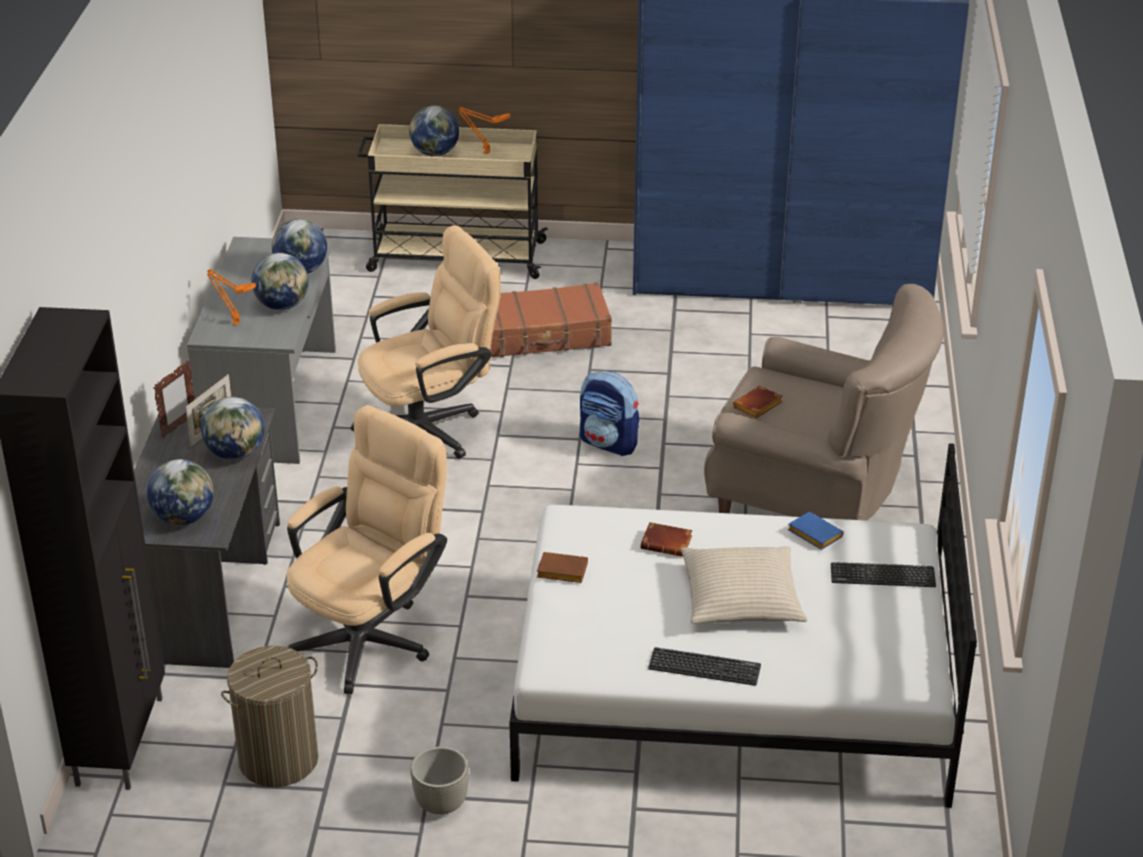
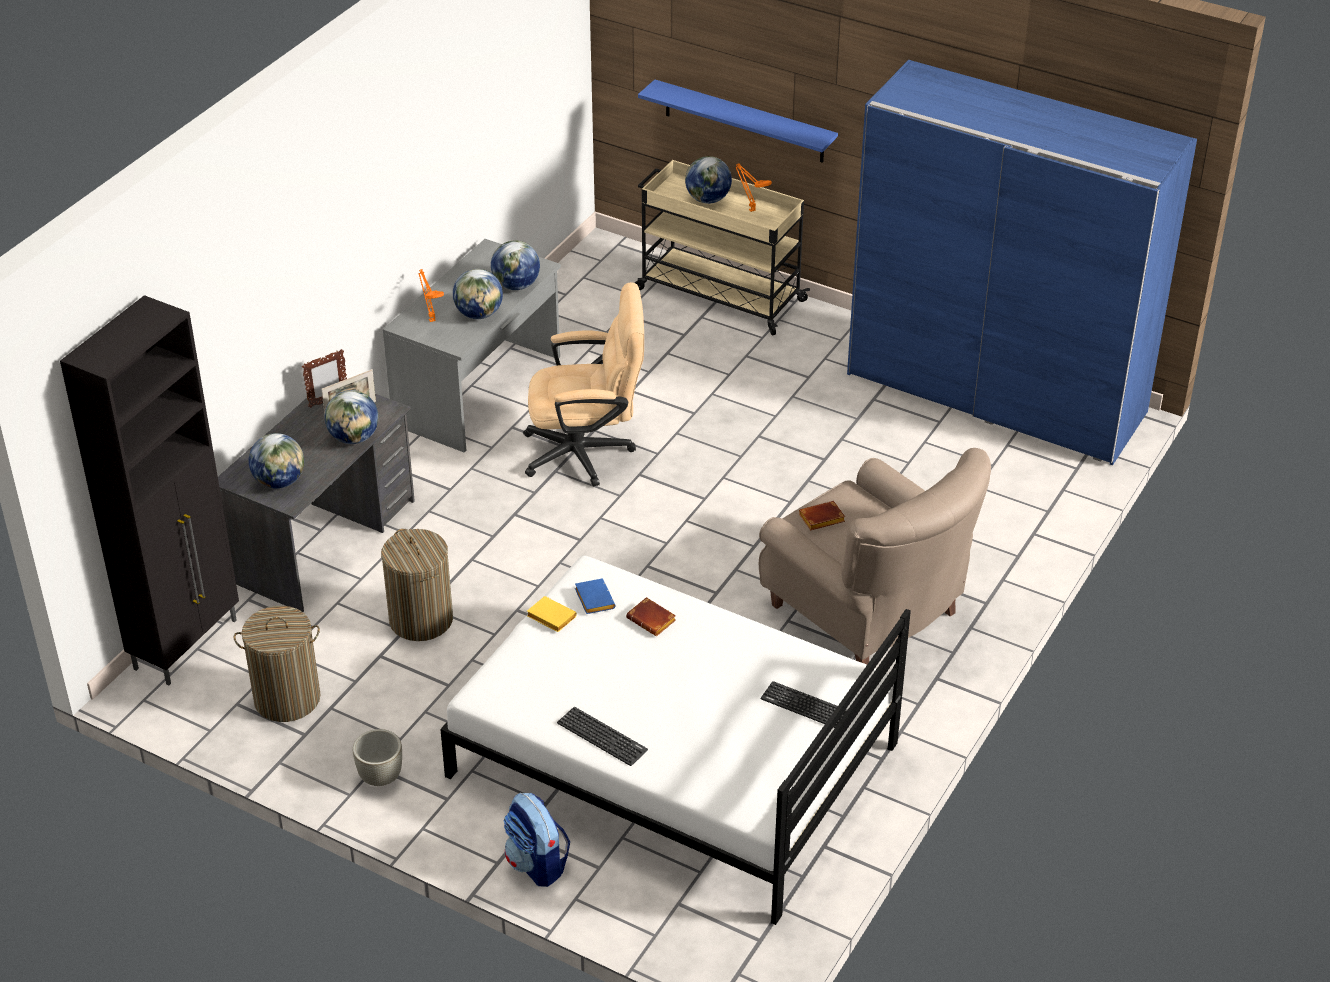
camera: 25 degrees right, 5 degrees up
beige office chair [287,405,447,694] -> laundry basket [381,529,453,641]
brown suitcase [490,282,612,358] -> none
brown book [537,552,588,583] -> yellow book [527,596,577,632]
backpack [580,371,640,456] -> backpack moved to [504,793,570,887]
beige pillow [681,546,807,624] -> none
blue book [788,512,844,550] -> blue book moved to [575,579,616,614]
none -> blue shelf [638,79,838,163]

